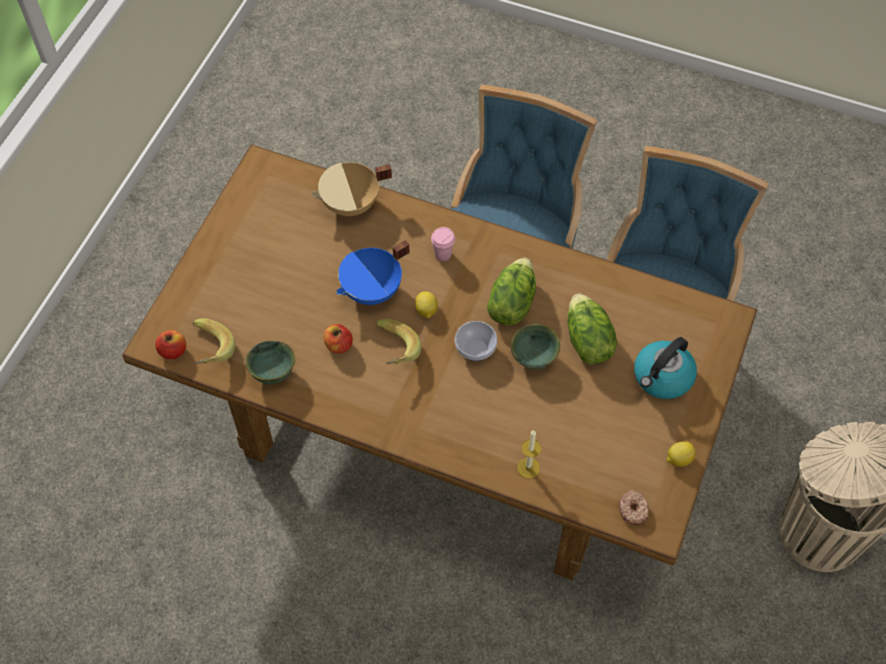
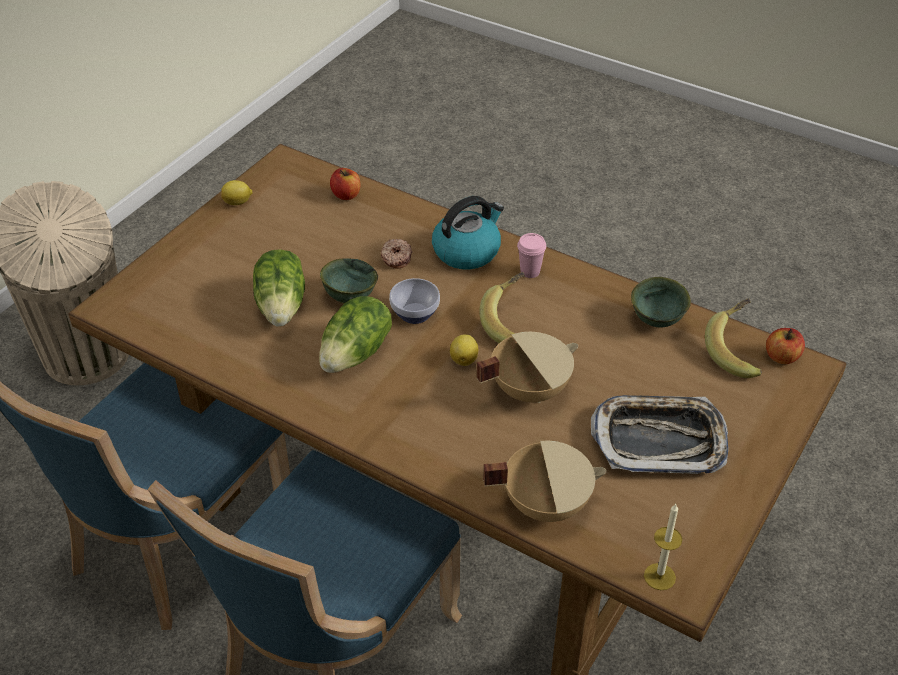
camera: 170 degrees left, 15 degrees down
apple [324,324,353,354] -> apple moved to [330,168,360,200]
blue cooking pot [336,240,410,305] -> beige cooking pot [476,332,579,403]
pink cup [431,227,455,261] -> pink cup moved to [517,233,546,278]
candle [517,431,541,479] -> candle moved to [644,504,682,590]
donut [619,490,649,525] -> donut moved to [381,239,412,269]
kettle [634,337,697,399] -> kettle moved to [432,196,504,269]
none -> tray [591,395,728,474]

